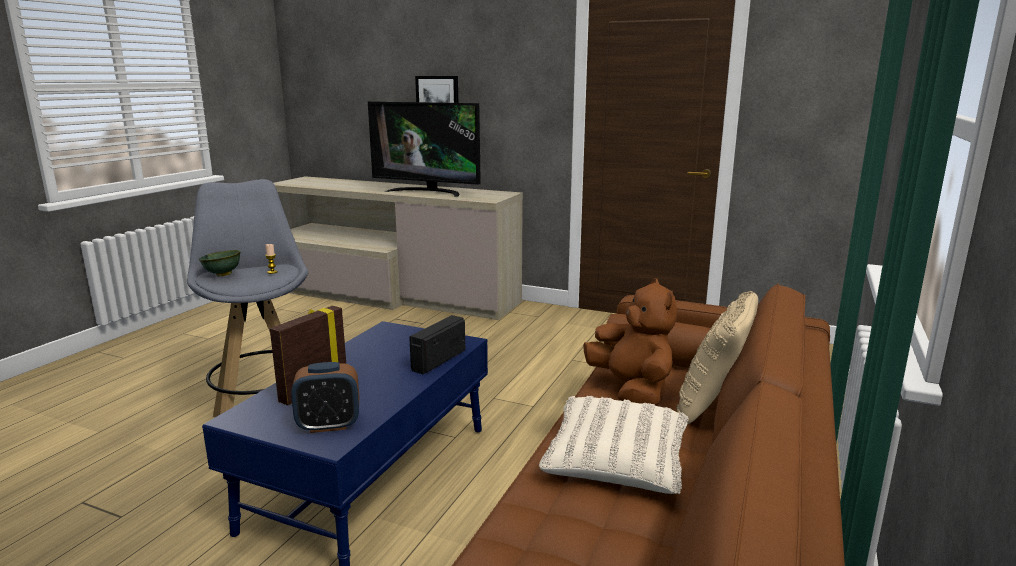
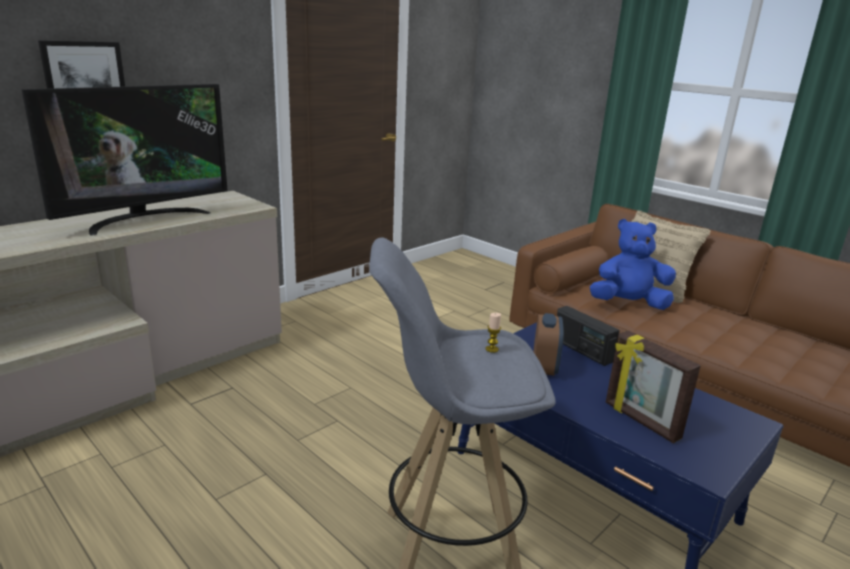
camera: 70 degrees left, 5 degrees up
green bowl [199,250,241,276] -> none
alarm clock [291,362,359,433] -> alarm clock moved to [534,313,564,376]
beige pillow [539,396,689,494] -> none
brown plush toy [583,278,677,406] -> blue plush toy [590,219,676,310]

